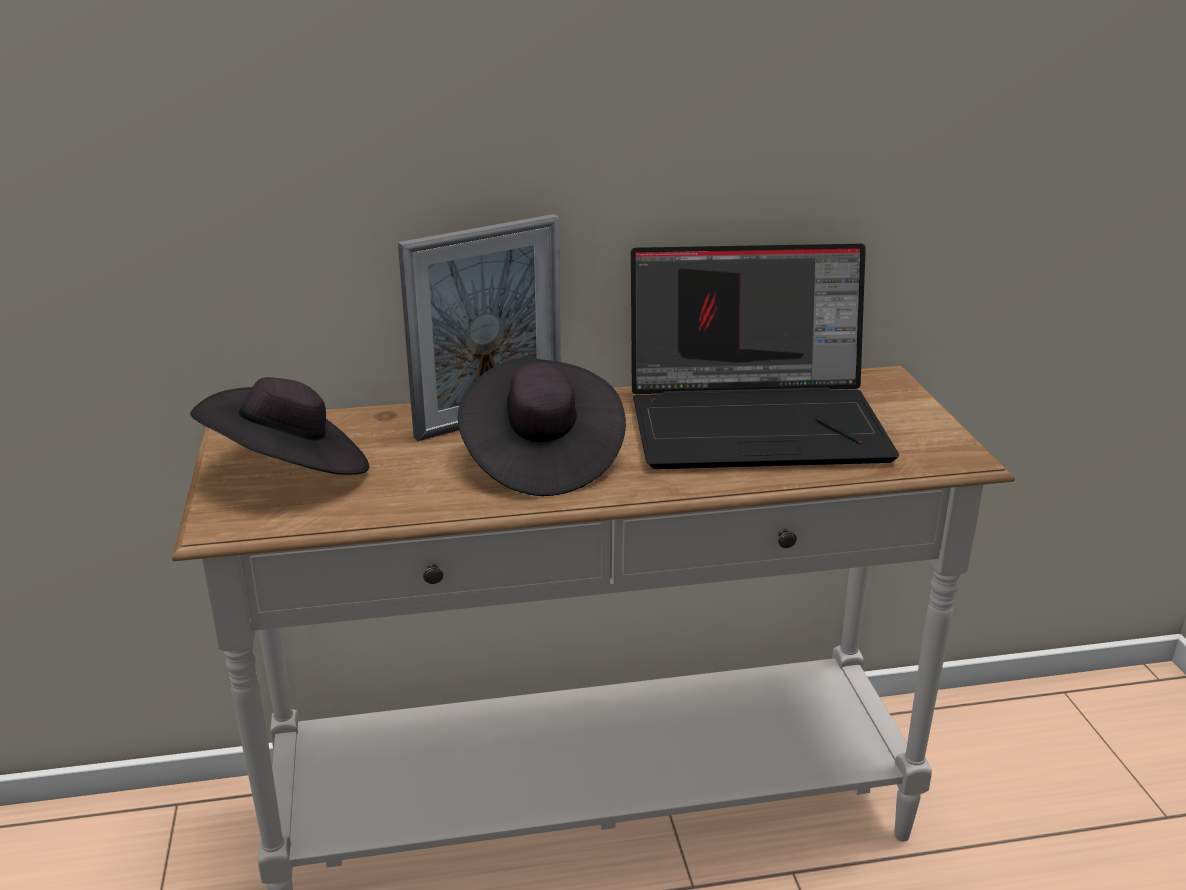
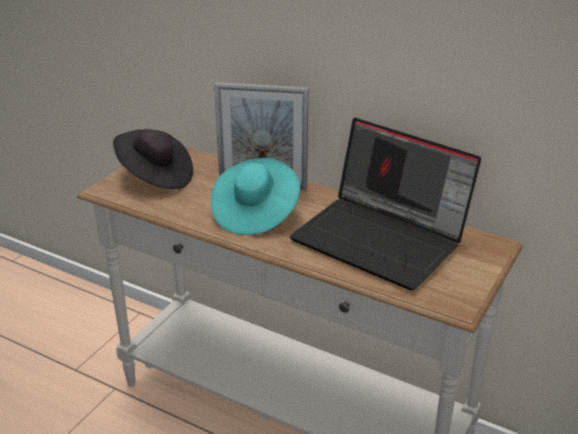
camera: 40 degrees right, 5 degrees up
black hat [458,358,626,496] -> turquoise hat [211,158,300,235]

